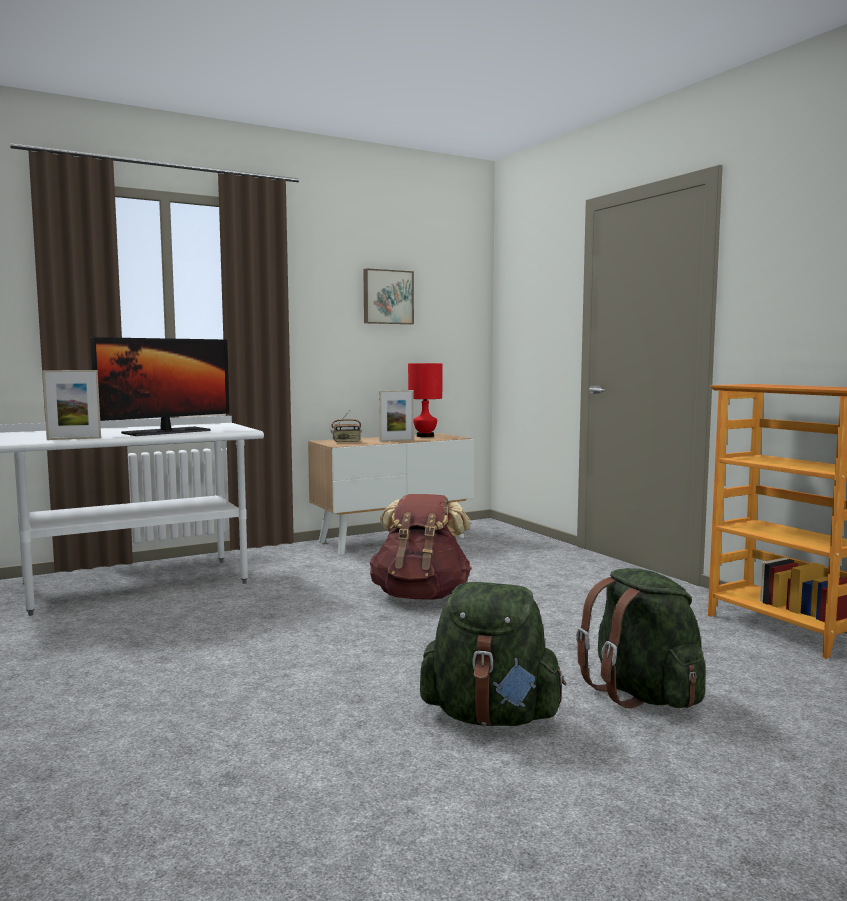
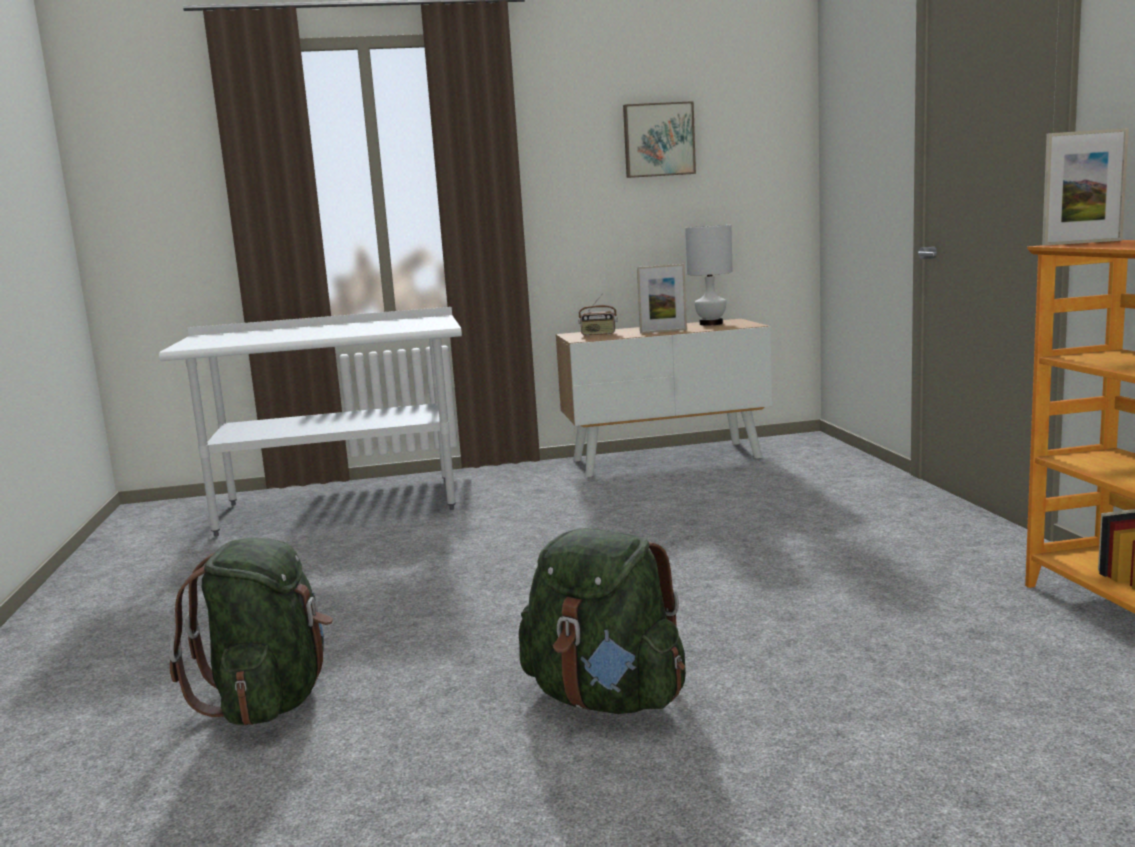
camera: 20 degrees right, 5 degrees up
picture frame [42,370,101,440] -> picture frame moved to [1042,128,1129,246]
monitor [90,337,230,436] -> none
brown backpack [370,494,472,600] -> none
red table lamp [408,363,443,437] -> white table lamp [685,225,733,326]
green backpack [576,568,706,708] -> green backpack moved to [169,537,333,726]

